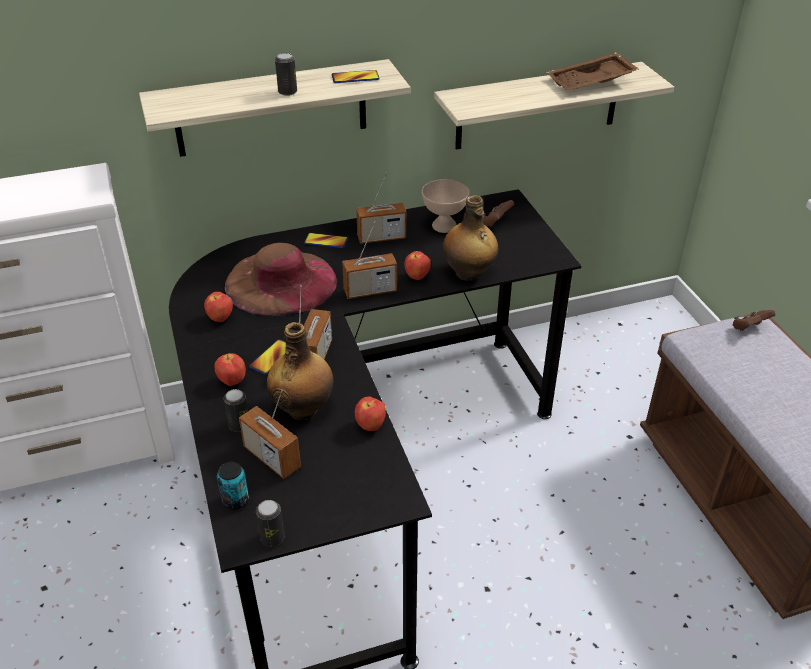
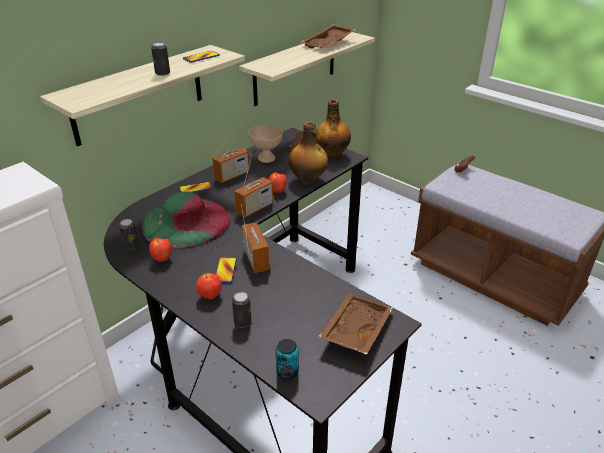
camera: 30 degrees left, 5 degrees down
brown hat [225,243,337,316] -> green hat [142,192,231,249]
radio [239,390,301,479] -> none
can [256,500,285,547] -> can moved to [119,219,139,250]
bottle [267,322,333,420] -> bottle moved to [316,99,351,159]
apple [355,397,386,431] -> none
none -> brown tray [318,292,393,355]

